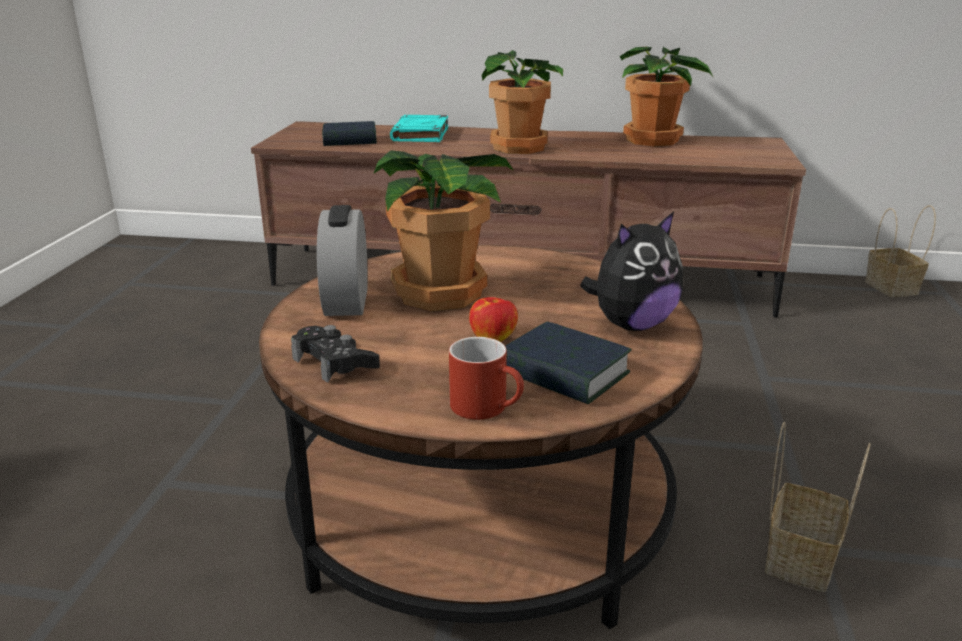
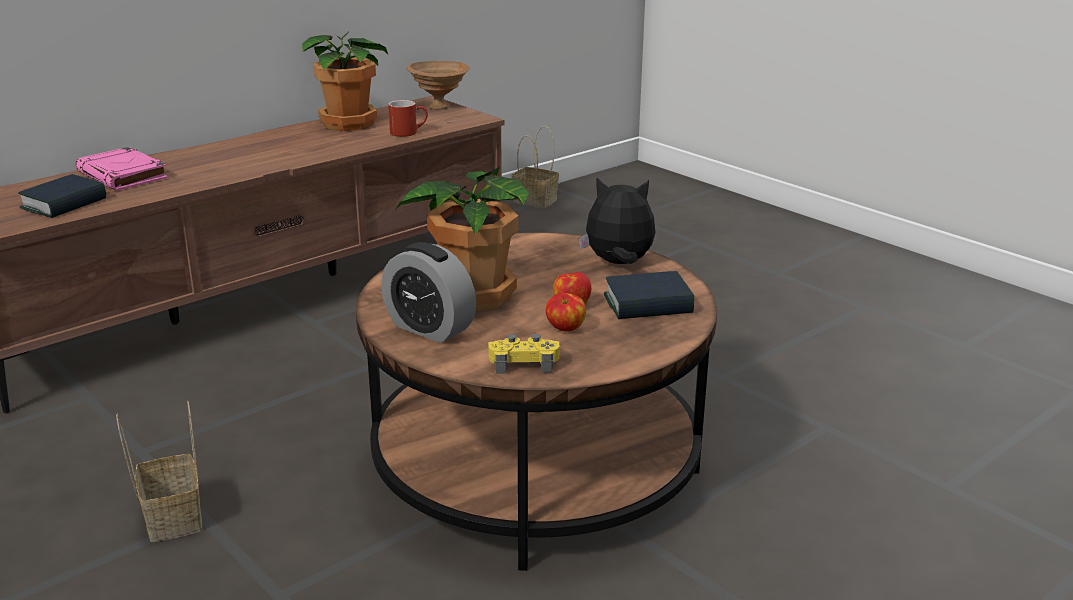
camera: 50 degrees left, 0 degrees up
black game controller [291,325,380,383] -> yellow game controller [488,334,560,373]
turquoise book [390,115,448,142] -> pink book [76,147,168,191]
red mug [449,337,524,420] -> red mug moved to [388,100,428,137]
potted plant [482,50,563,154] -> none
plush toy [580,212,683,331] -> plush toy turned 90 degrees counterclockwise [579,178,655,264]
basket [765,422,870,592] -> basket moved to [116,401,202,542]
none -> brown bowl [406,61,470,110]
none -> apple [546,293,586,332]

